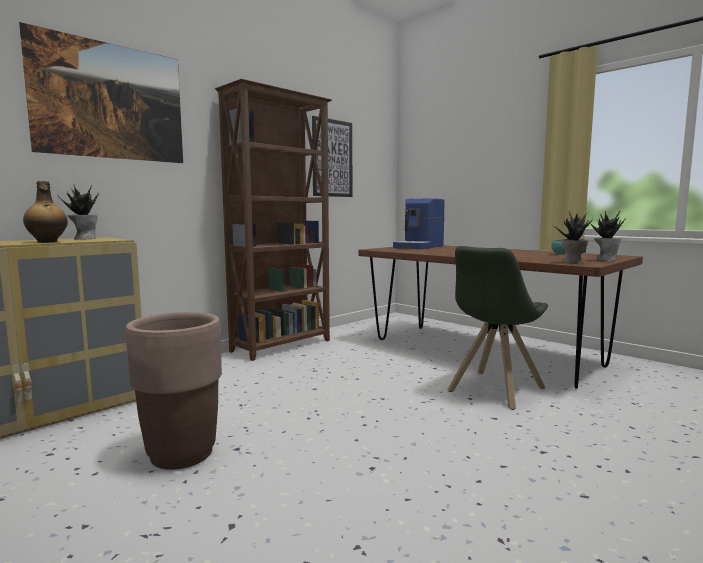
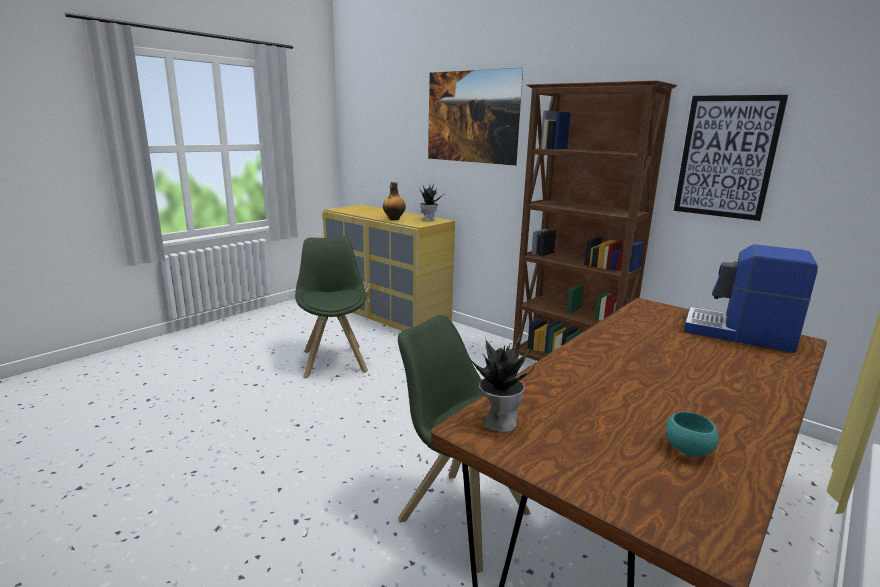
camera: 85 degrees right, 10 degrees up
brown planter [126,312,222,470] -> green chair [295,237,368,378]
potted plant [588,211,626,261] -> none

